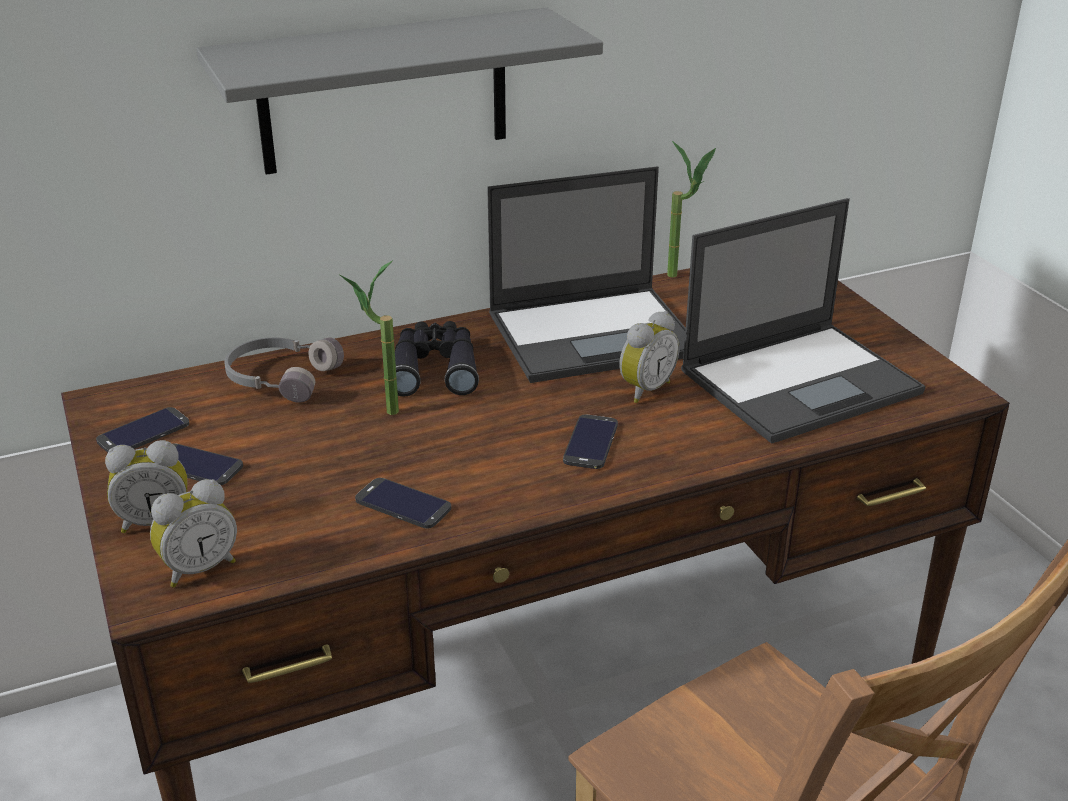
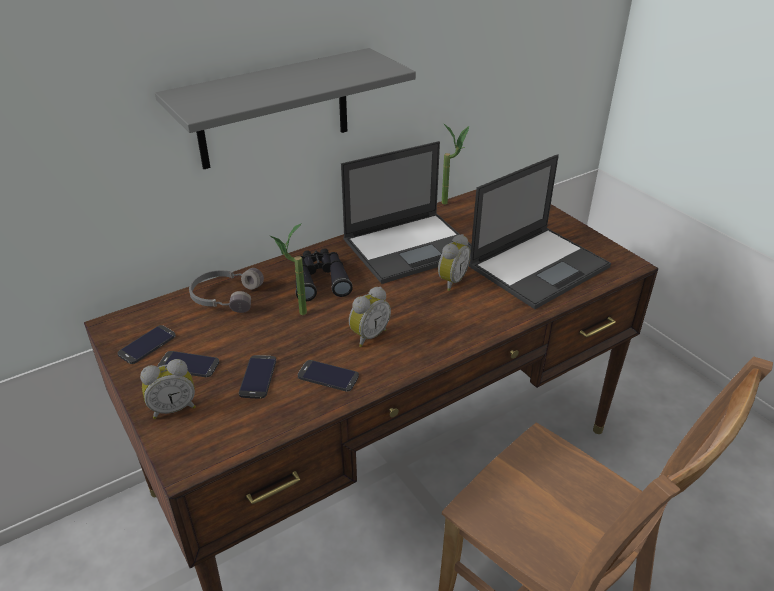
camera: 10 degrees left, 5 degrees up
alarm clock [150,479,237,587] -> alarm clock moved to [349,287,391,347]
phone [563,414,618,469] -> phone moved to [239,355,276,399]

